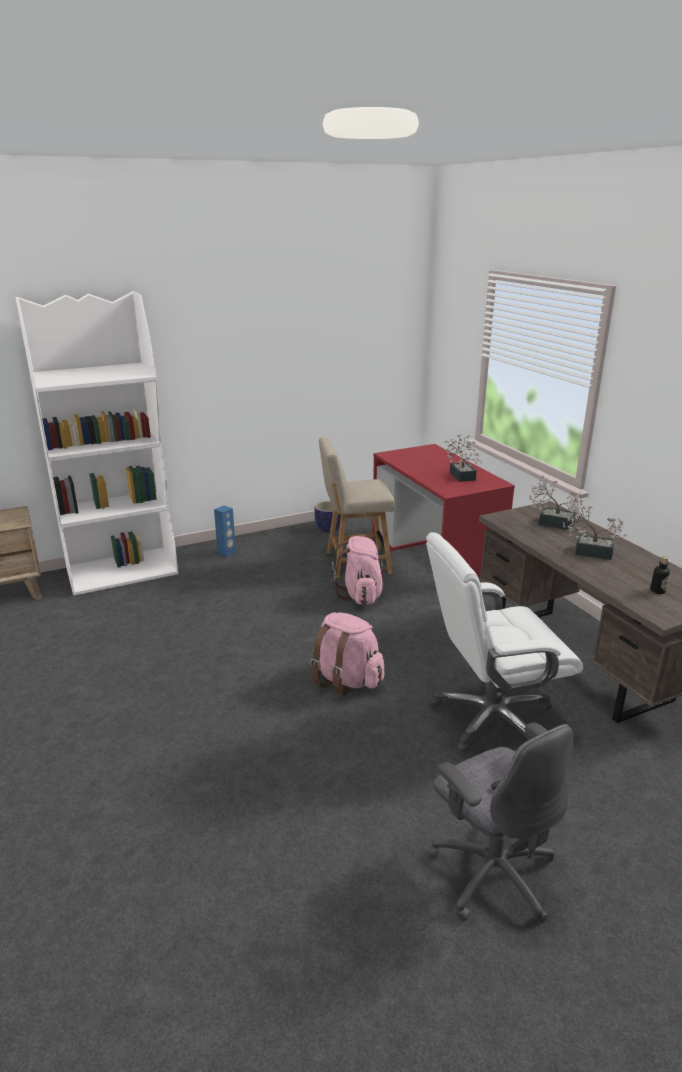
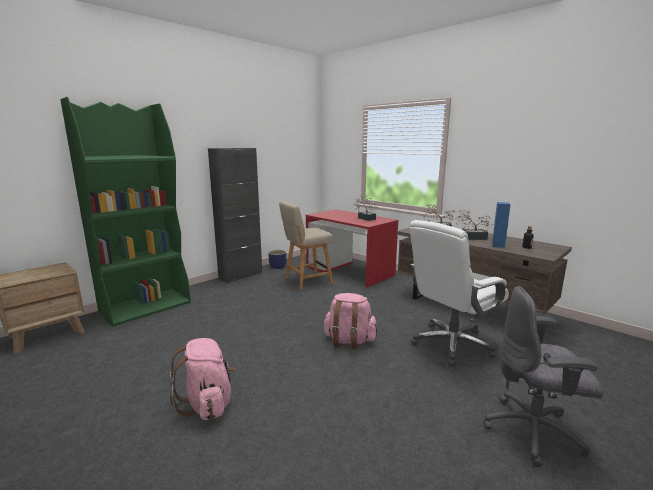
camera: 20 degrees left, 10 degrees down
white bookcase [15,291,178,596] -> green bookcase [61,97,191,327]
blue speaker [214,506,236,557] -> blue speaker moved to [492,202,511,248]
pink backpack [332,536,388,605] -> pink backpack moved to [169,338,236,420]
grey office chair [429,723,573,924] -> grey office chair turned 150 degrees clockwise [484,286,603,467]
none -> black cabinet [208,148,262,283]

